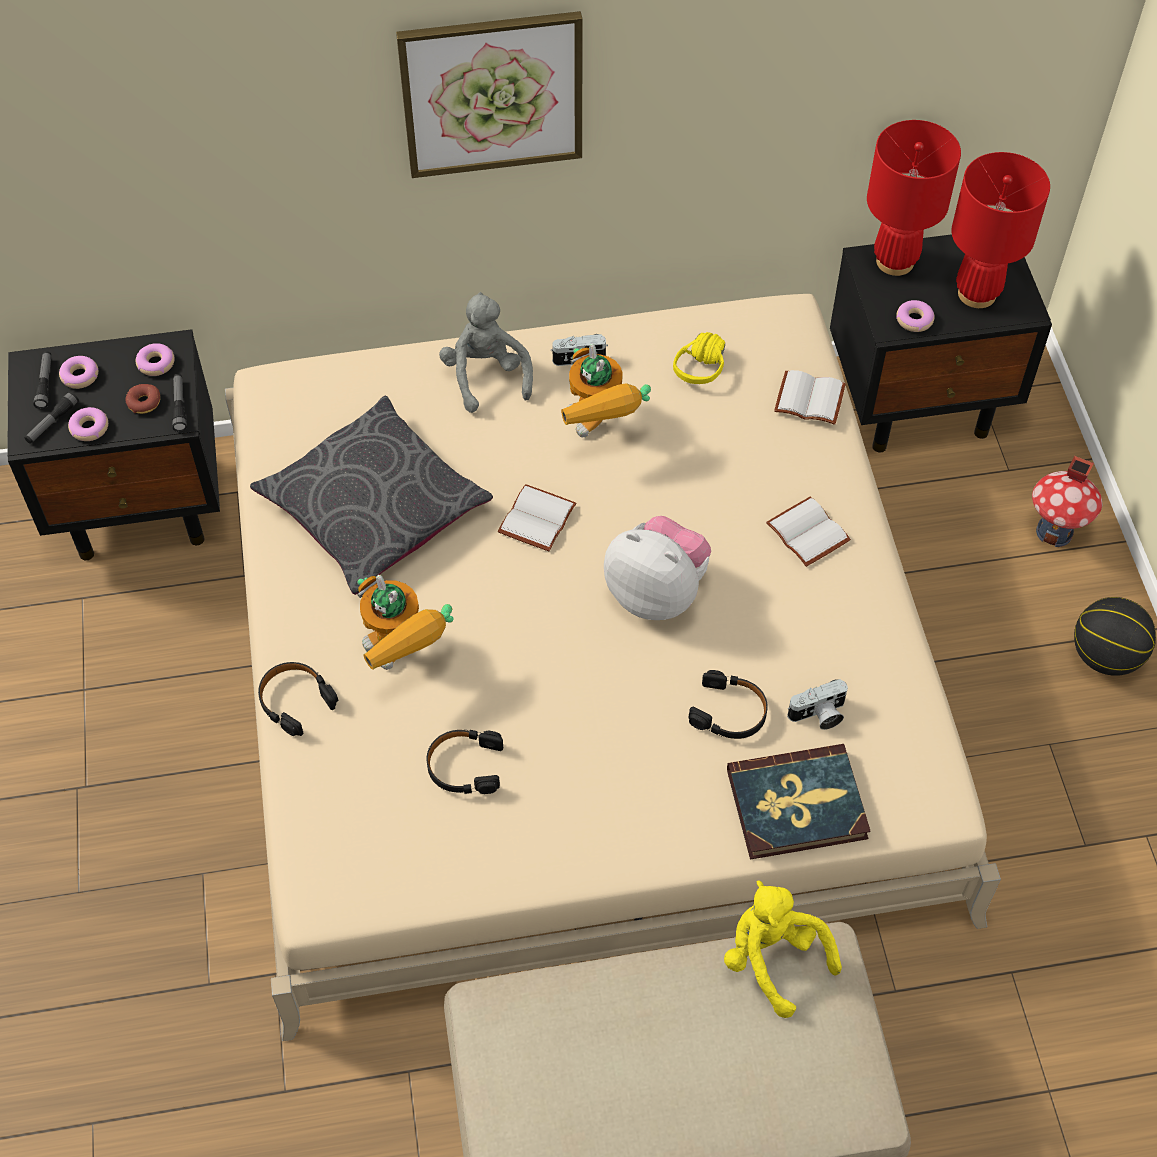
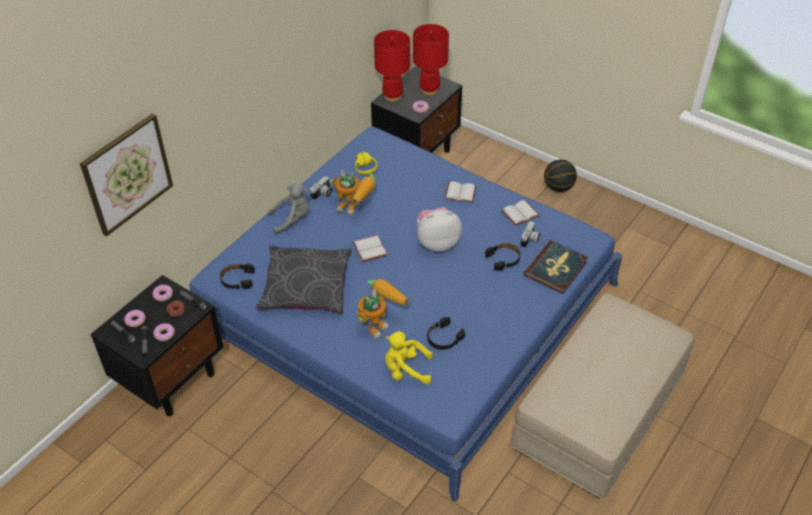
camera: 45 degrees left, 10 degrees down
beige bed [225,294,1001,1041] -> blue bed [189,126,623,502]
black headphones [258,662,338,736] -> black headphones moved to [220,264,255,289]
toy robot [357,575,453,670] -> toy robot turned 60 degrees counterclockwise [356,279,409,339]
picture [396,11,583,178] -> picture moved to [80,113,173,236]
grey plush toy [439,292,533,413] -> grey plush toy turned 135 degrees clockwise [268,183,310,234]
yellow plush toy [724,880,842,1018] -> yellow plush toy moved to [385,331,433,385]
white book [774,370,846,425] -> white book moved to [501,200,540,226]
toy house [1032,456,1102,547] -> none

